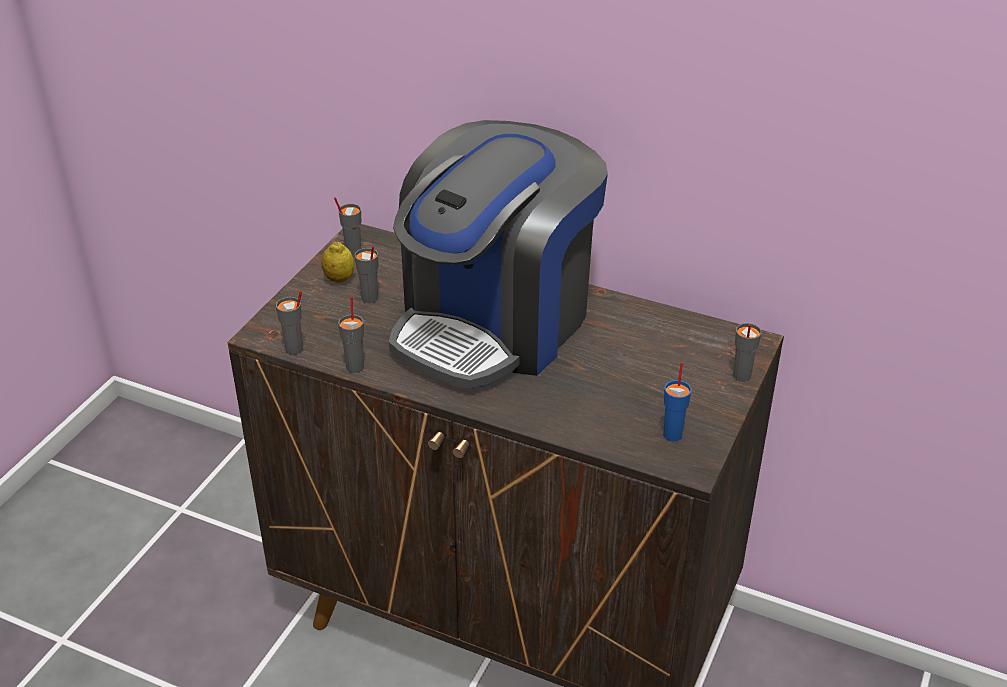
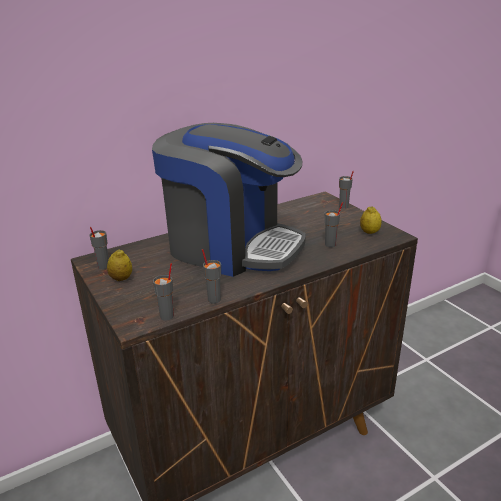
camera: 55 degrees left, 10 degrees down
grey cup [355,246,378,303] -> grey cup moved to [324,202,343,247]
coffee machine [389,120,608,389] -> coffee machine turned 45 degrees counterclockwise [152,123,306,277]
blue cup [663,362,692,442] -> lemon [360,206,382,234]

